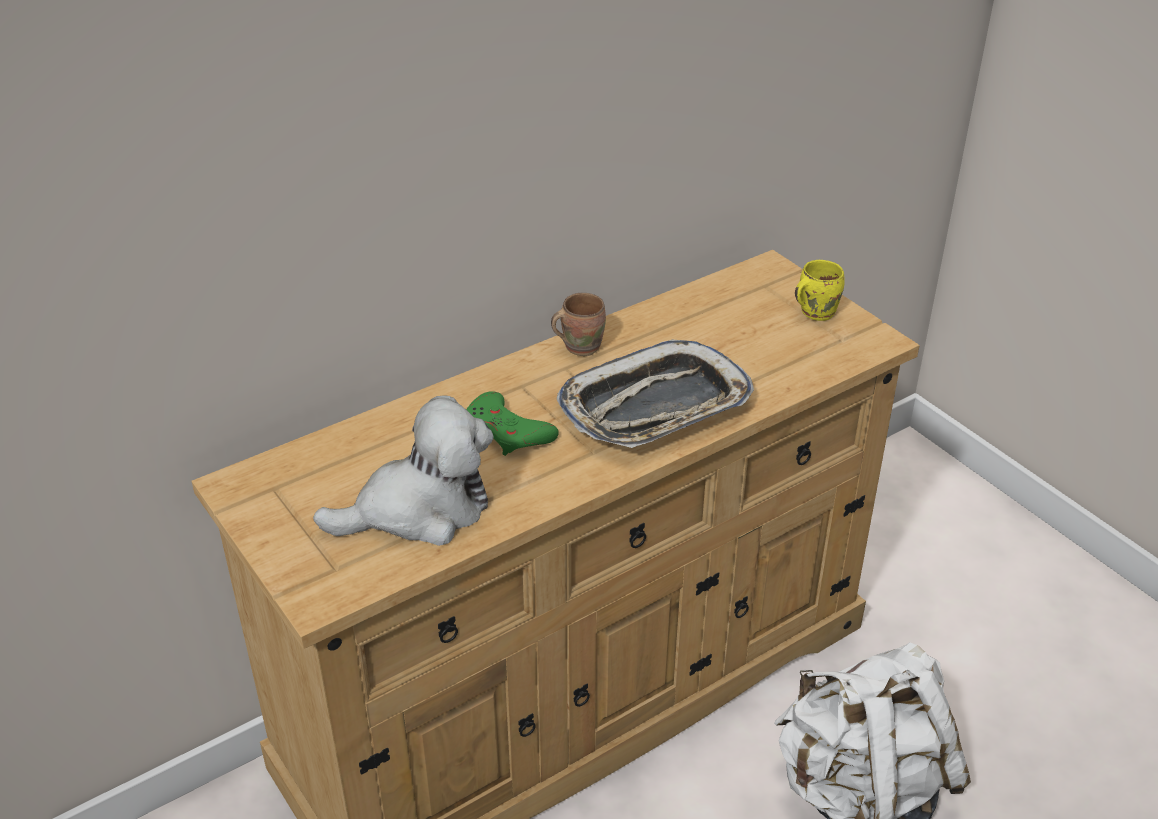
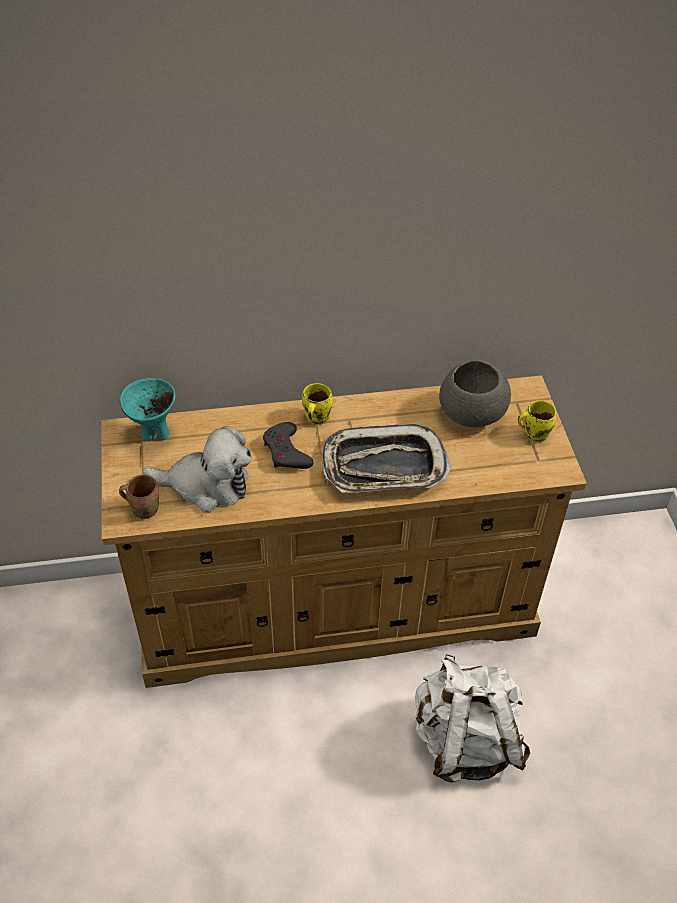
camera: 25 degrees right, 10 degrees up
green game controller [466,391,559,456] -> grey game controller [263,422,314,469]
brown mug [551,293,606,356] -> brown mug moved to [119,474,159,519]
none -> turquoise bowl [120,378,176,441]
none -> yellow mug [302,383,333,425]
none -> grey bowl [439,360,511,427]

